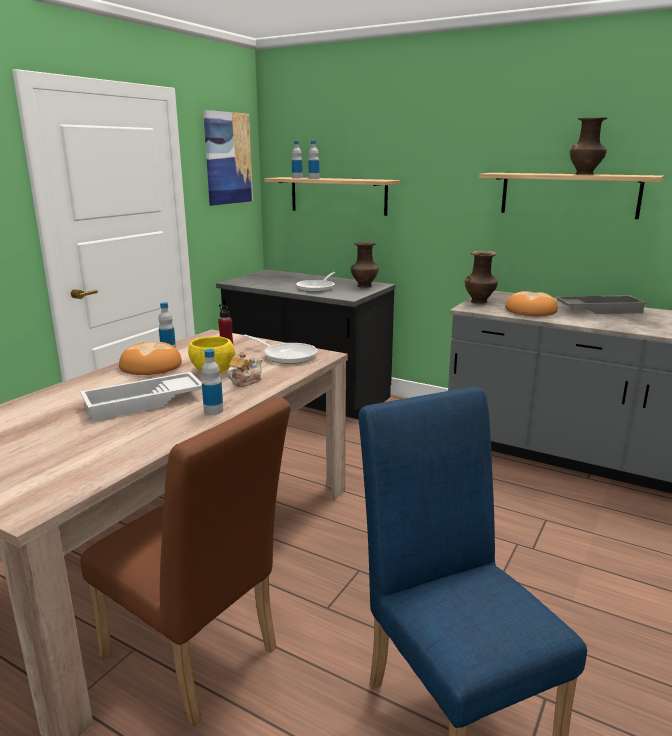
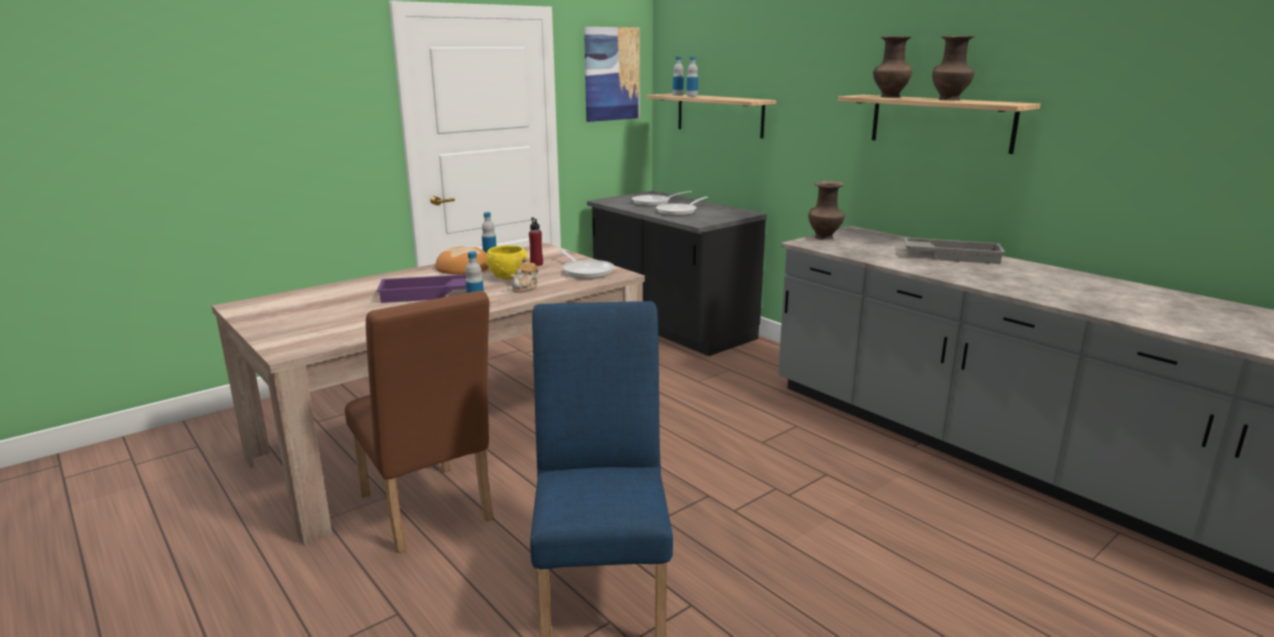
camera: 20 degrees right, 0 degrees up
white tray [80,372,202,421] -> purple tray [377,274,467,303]
teapot [227,352,262,387] -> teapot turned 150 degrees clockwise [510,257,539,293]
brown vase [351,242,379,288] -> brown vase moved to [873,36,912,98]
bread [505,291,558,316] -> none
none -> frying pan [632,191,692,206]

